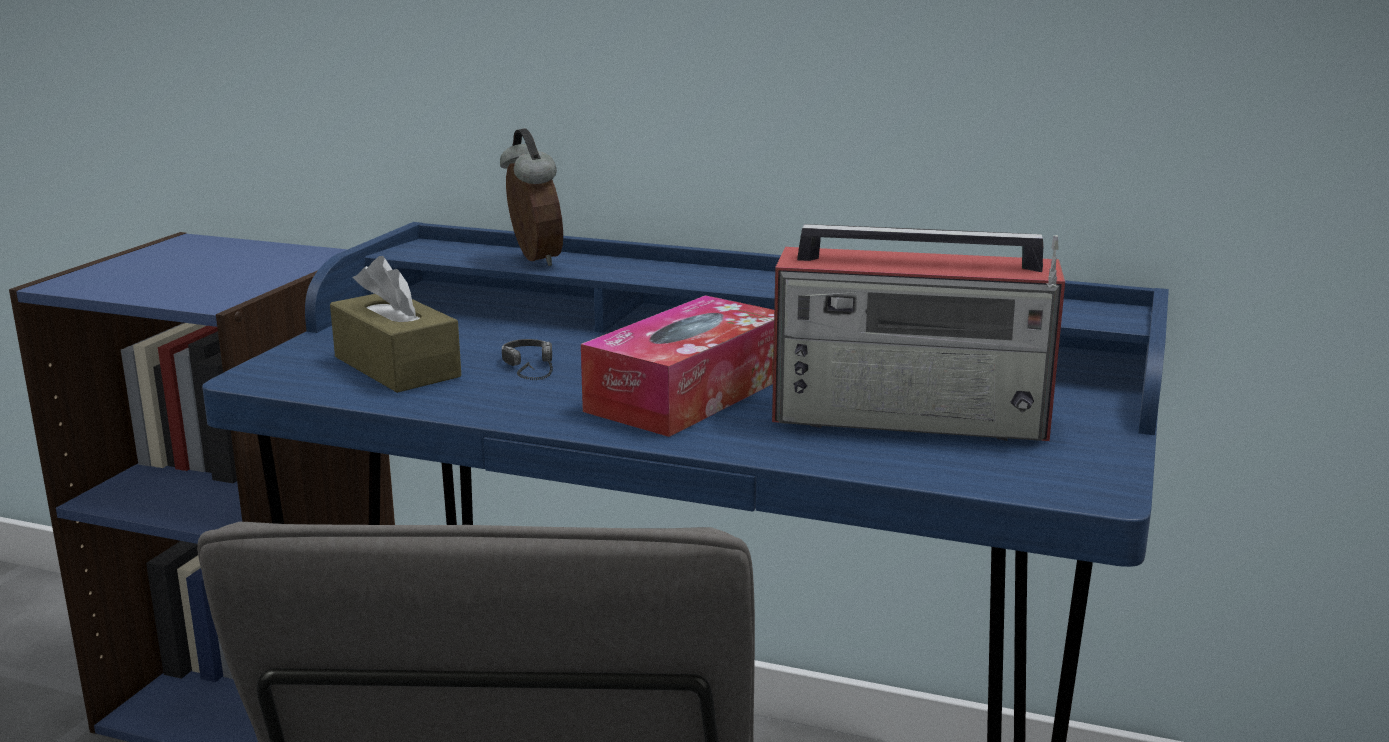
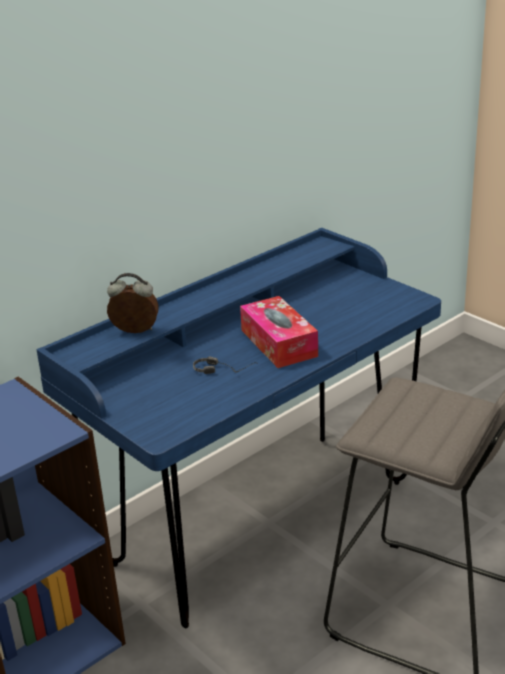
camera: 60 degrees left, 10 degrees up
brown tissue box [330,256,461,393] -> none
radio [772,224,1065,441] -> none

